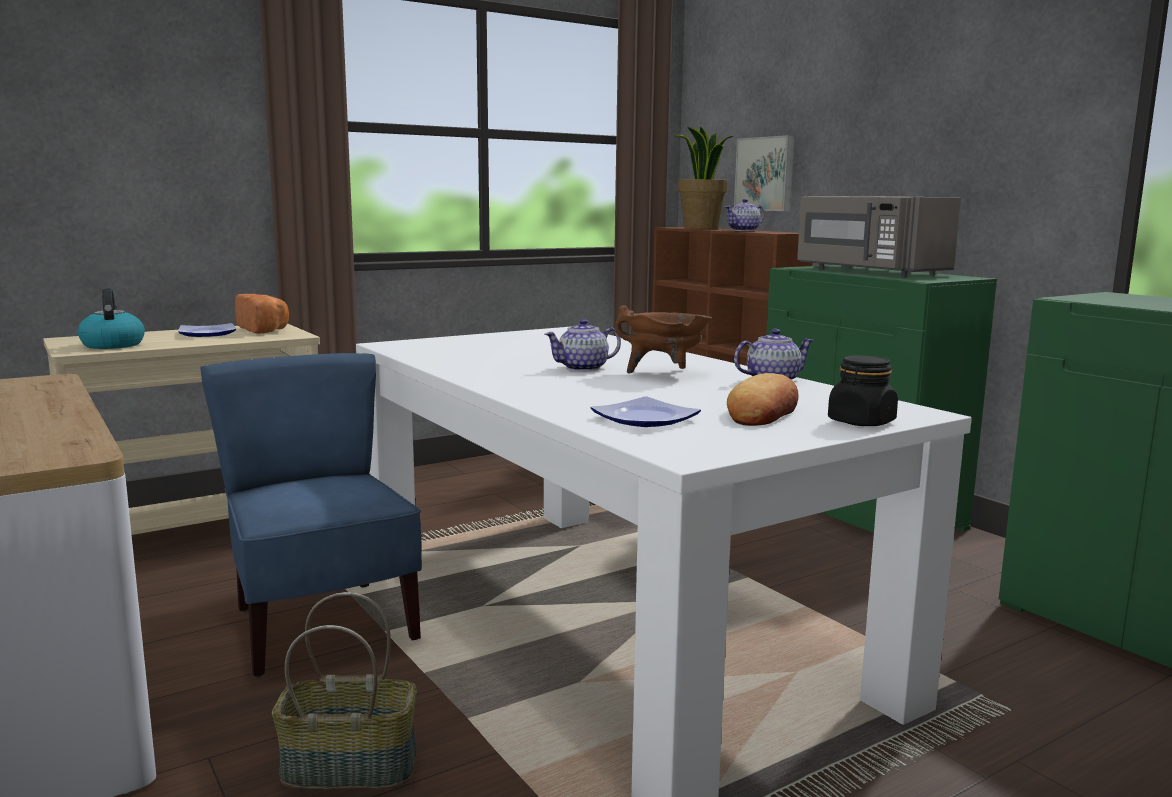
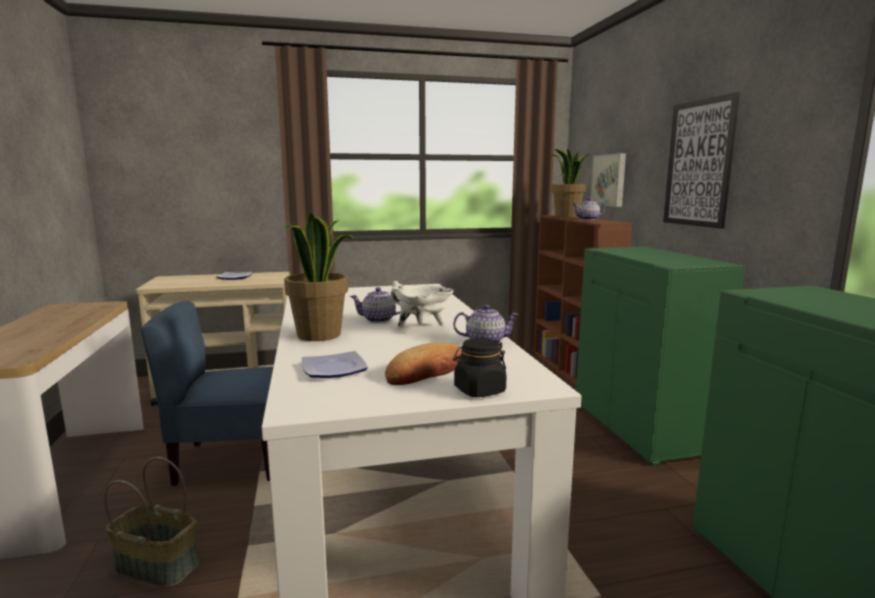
camera: 20 degrees right, 0 degrees up
kettle [78,288,145,349] -> none
blue chair [200,353,422,677] -> blue chair turned 90 degrees counterclockwise [141,301,273,486]
bread [235,294,289,334] -> none
brown cooking pot [615,305,712,373] -> white cooking pot [390,281,454,327]
grey microwave [797,196,961,277] -> none
none -> potted plant [284,212,354,341]
none -> picture [663,92,740,229]

